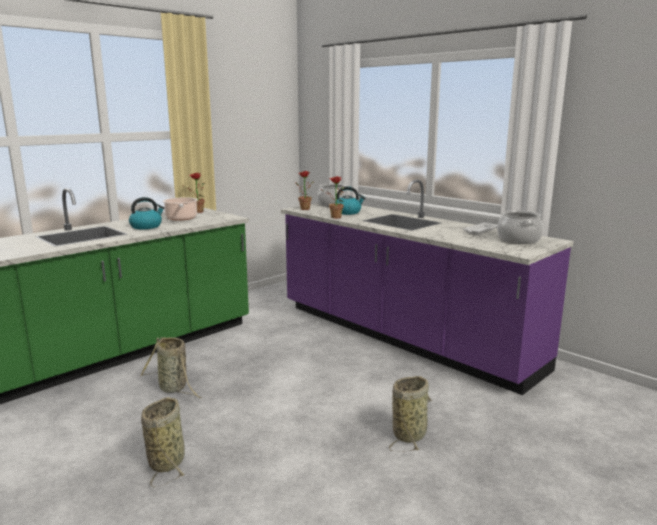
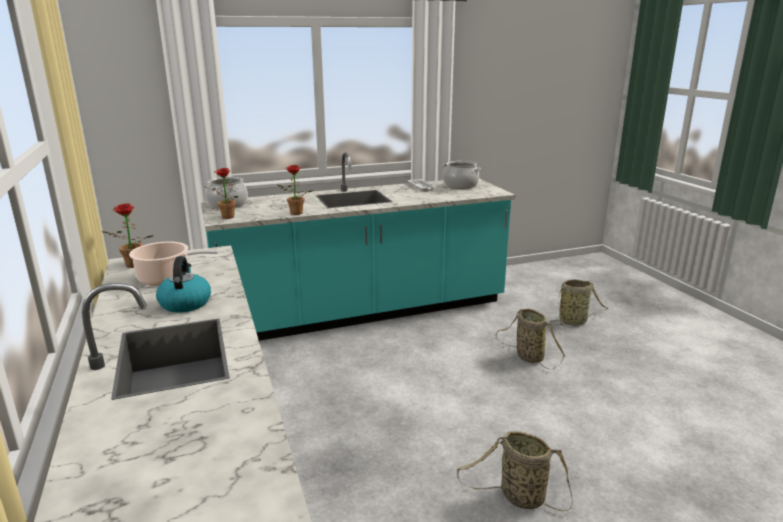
camera: 65 degrees left, 5 degrees up
basket [140,337,201,398] -> basket moved to [548,279,609,326]
purple counter [281,179,573,395] -> turquoise counter [201,153,516,341]
kettle [335,186,365,215] -> none

